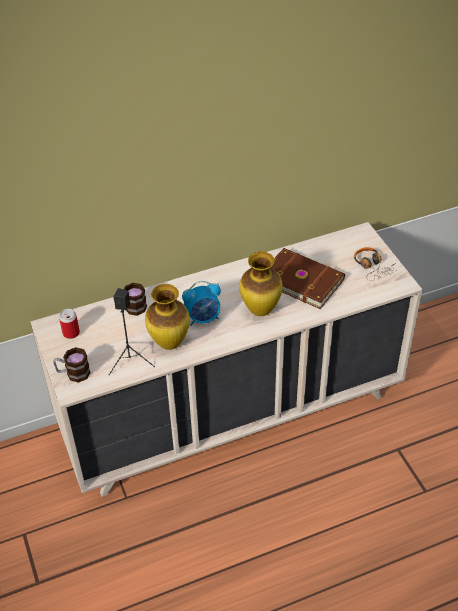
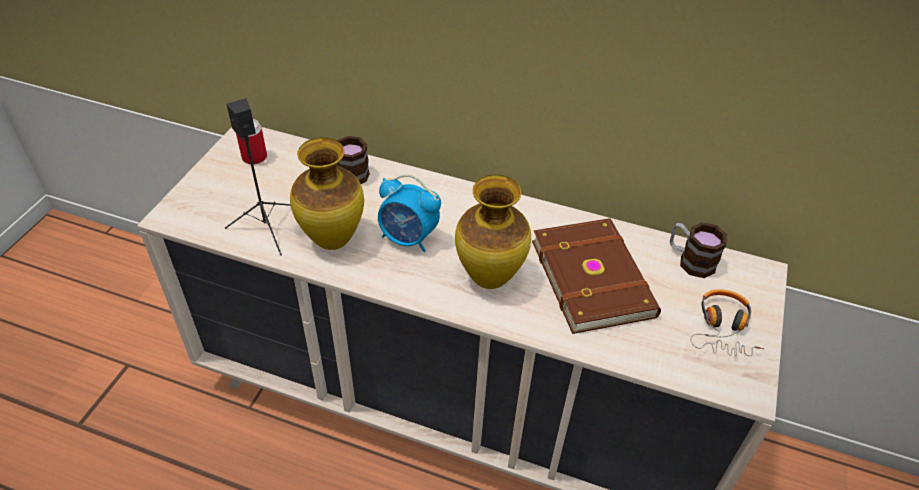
camera: 40 degrees right, 0 degrees up
mug [53,347,91,383] -> mug moved to [670,222,727,278]

